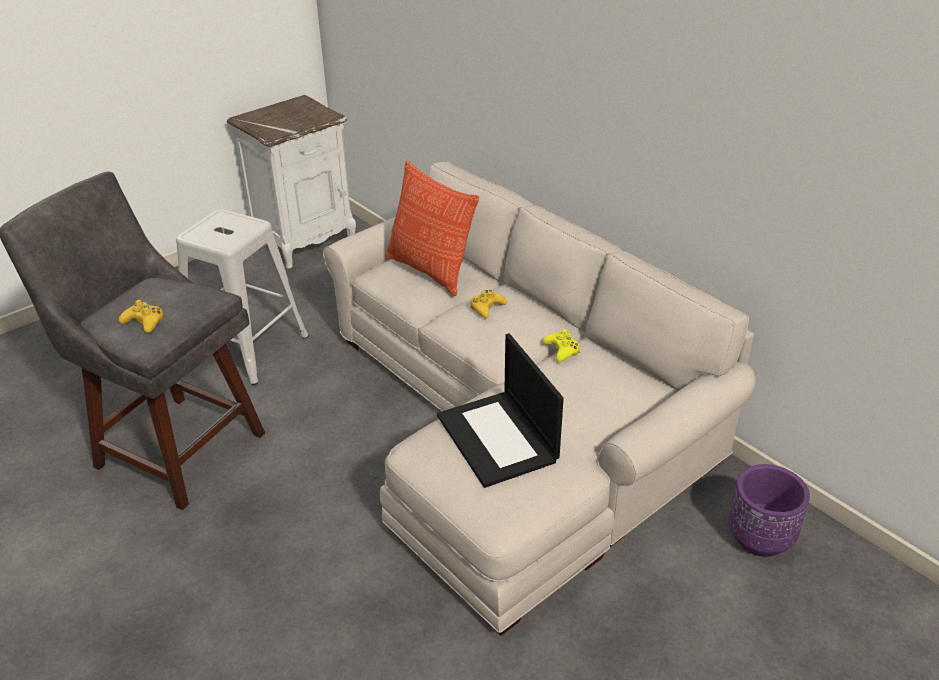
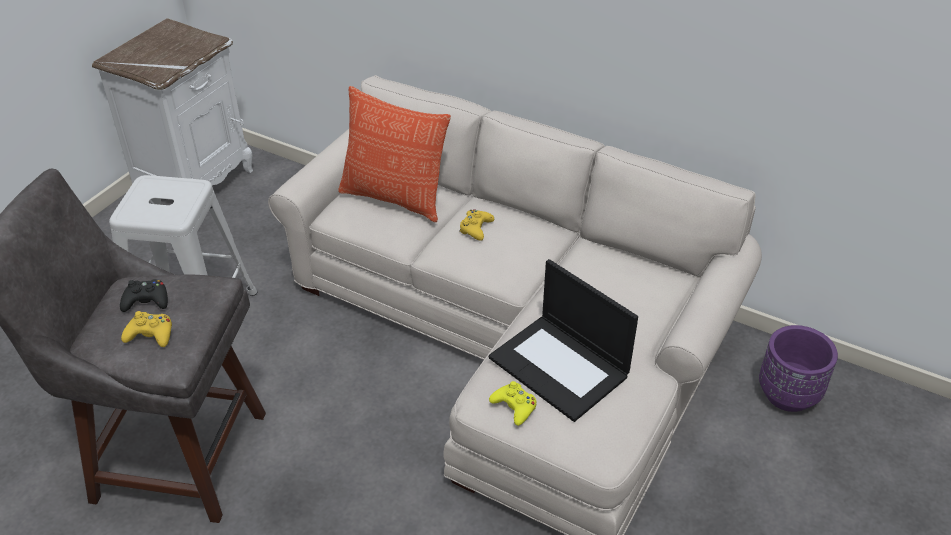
camera: 20 degrees left, 5 degrees up
yellow game controller [543,329,580,362] -> yellow game controller moved to [489,381,537,426]
none -> black game controller [120,279,168,312]

